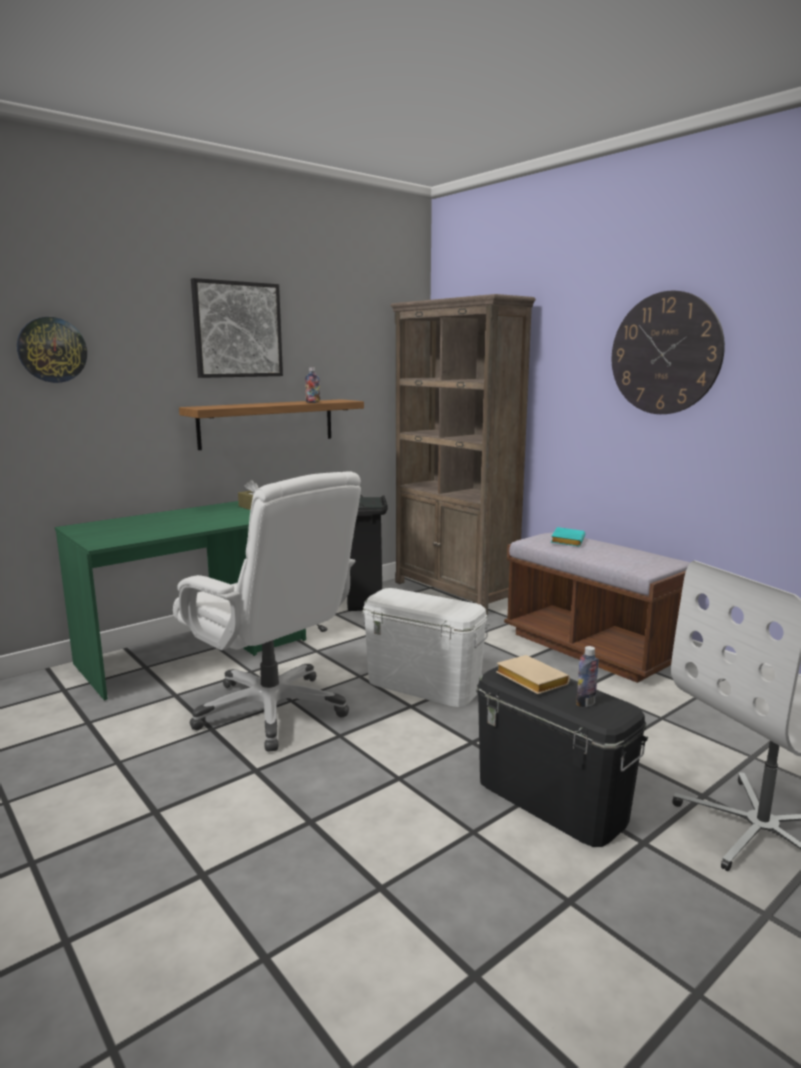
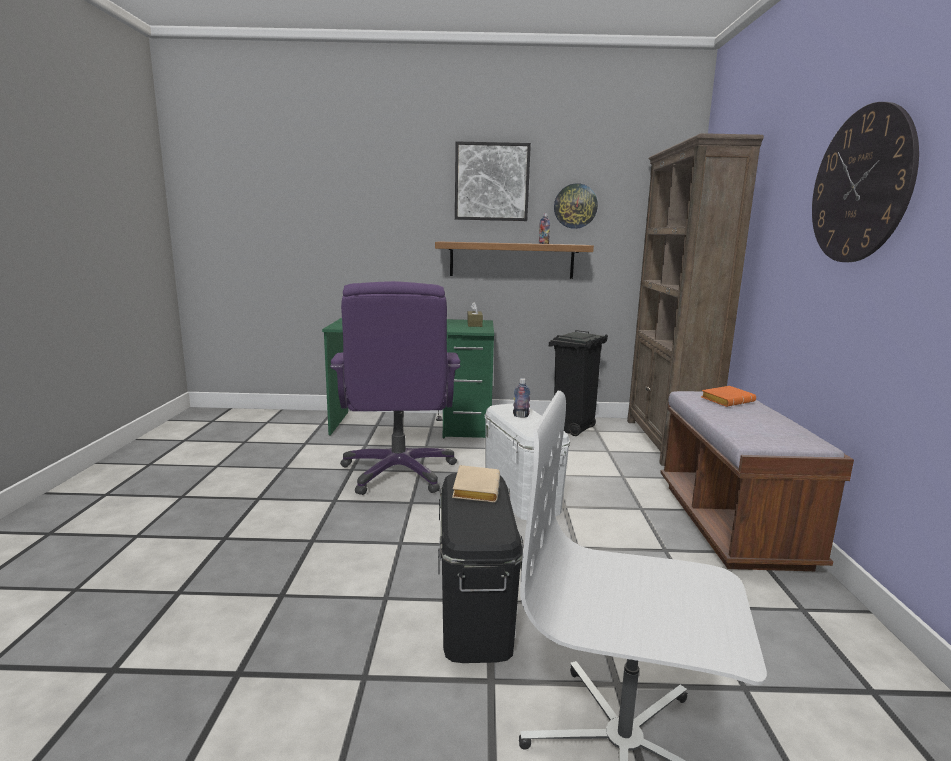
camera: 40 degrees right, 0 degrees up
wall clock [17,317,87,383] -> wall clock moved to [554,183,598,229]
white office chair [173,471,361,752] -> purple office chair [330,281,460,495]
turquoise book [551,527,585,546] -> orange book [701,386,756,407]
bottle [576,646,599,707] -> bottle moved to [513,378,531,418]

